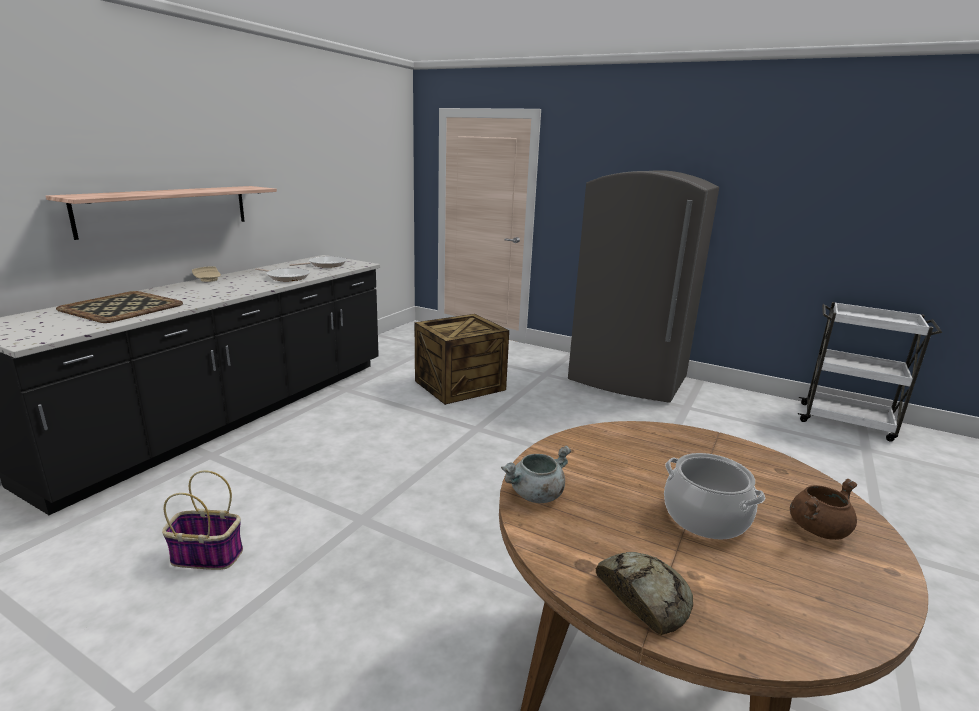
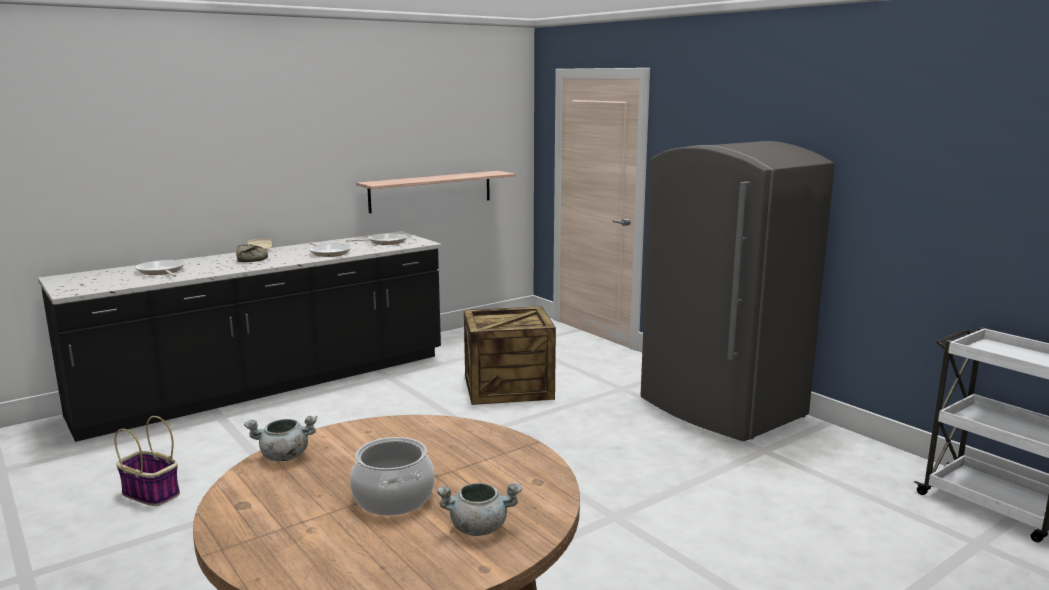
camera: 25 degrees right, 5 degrees down
shelf [46,186,277,240] -> shelf moved to [356,171,516,213]
tray [56,291,183,323] -> frying pan [135,260,185,277]
bread [596,552,693,635] -> bread moved to [236,244,268,262]
brown cooking pot [790,479,857,540] -> grey cooking pot [437,483,522,536]

